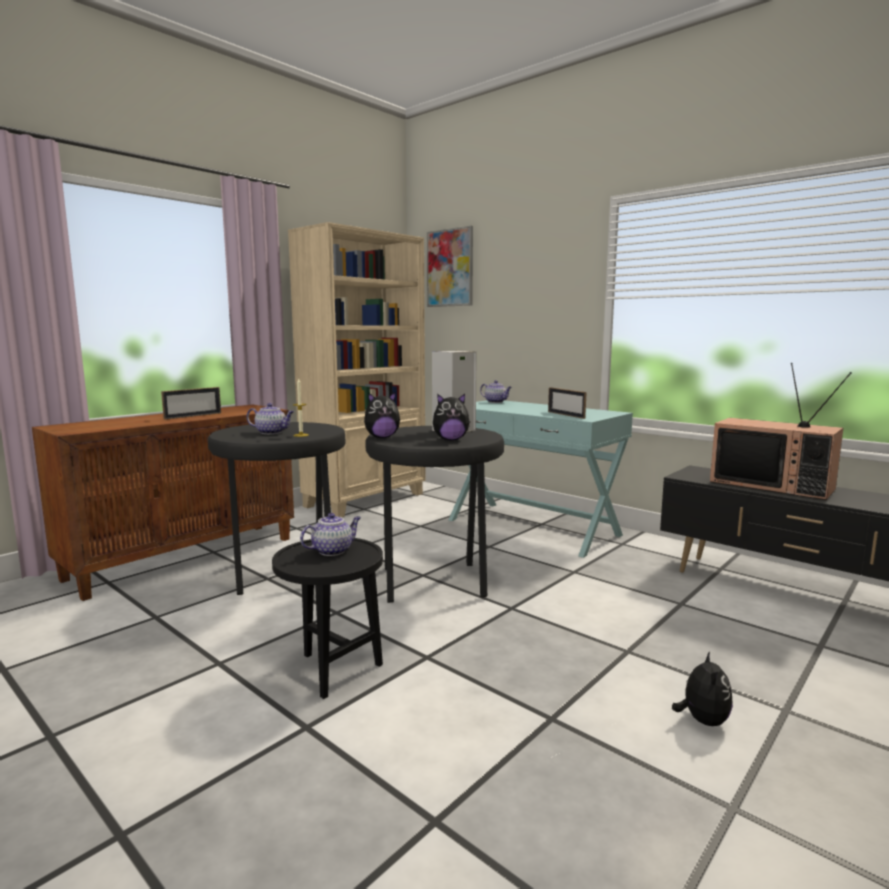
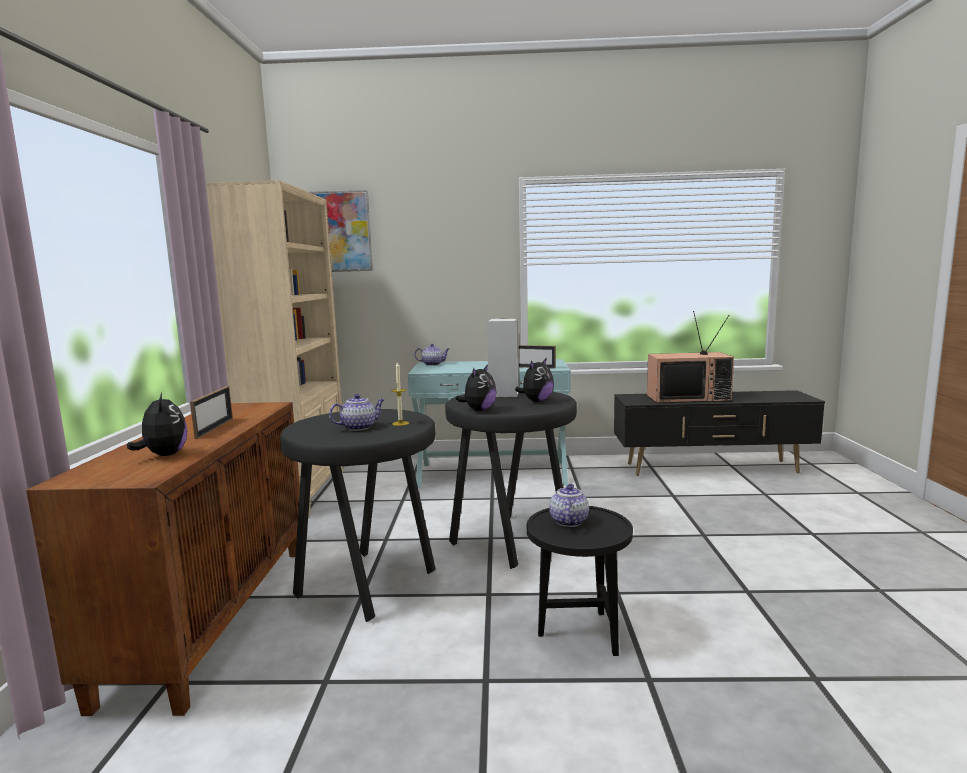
camera: 40 degrees left, 0 degrees up
plush toy [672,651,733,726] -> plush toy moved to [127,393,188,456]

